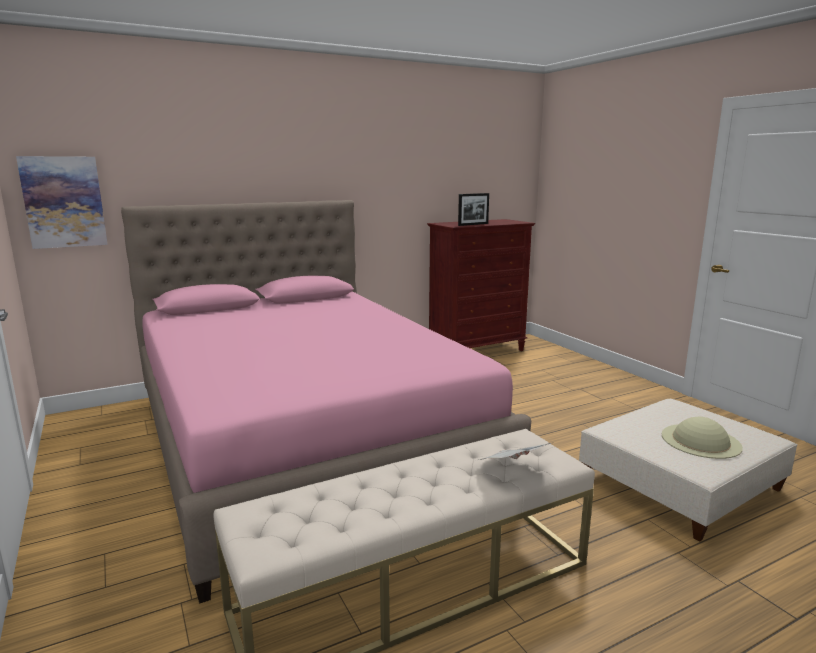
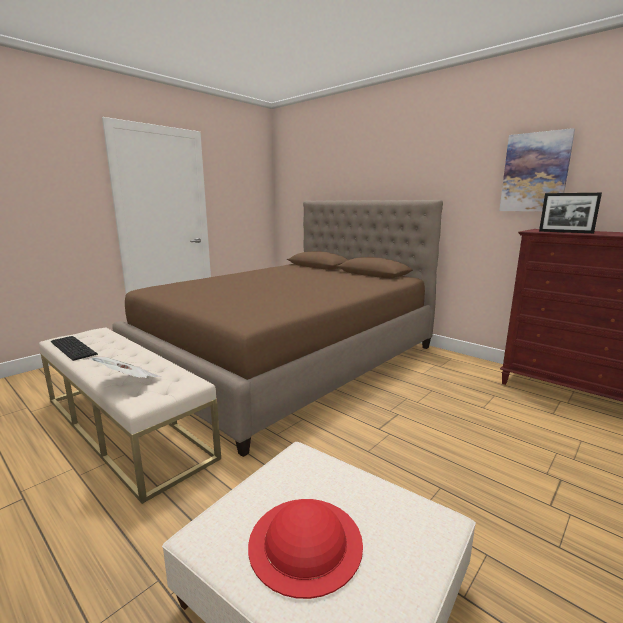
camera: 70 degrees right, 0 degrees up
picture [16,156,108,249] -> picture moved to [499,128,575,211]
pink bed [121,200,531,604] -> brown bed [113,200,443,457]
beige hat [662,417,743,459] -> red hat [248,499,363,599]
none -> keyboard [51,336,98,361]

